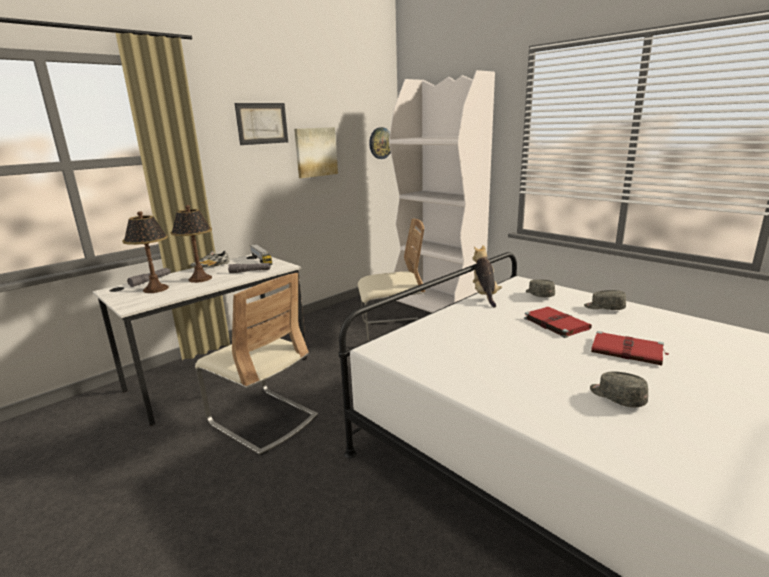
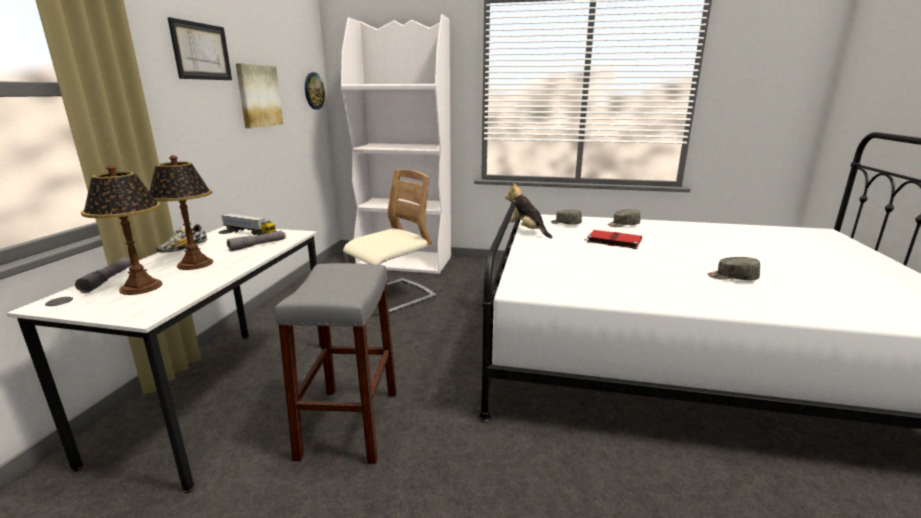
camera: 35 degrees left, 0 degrees up
beige chair [195,273,318,455] -> grey stool [275,263,397,464]
red book [591,331,669,366] -> none

